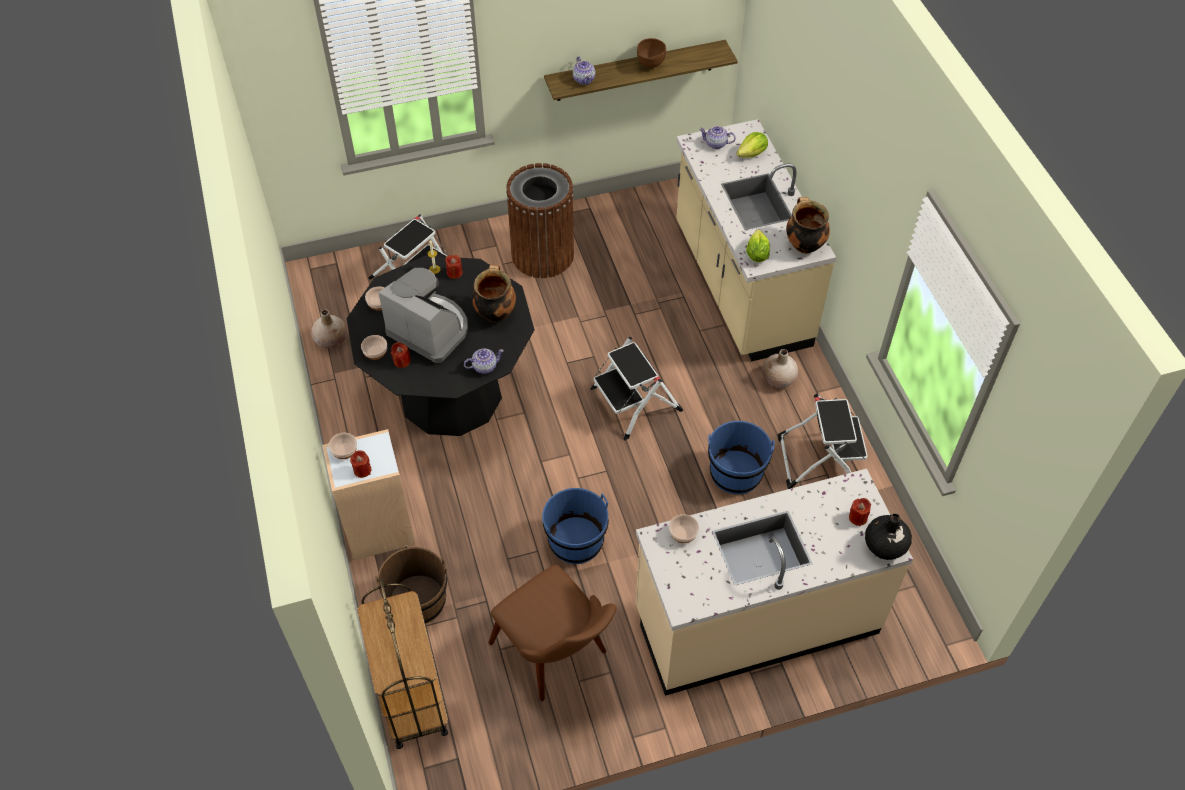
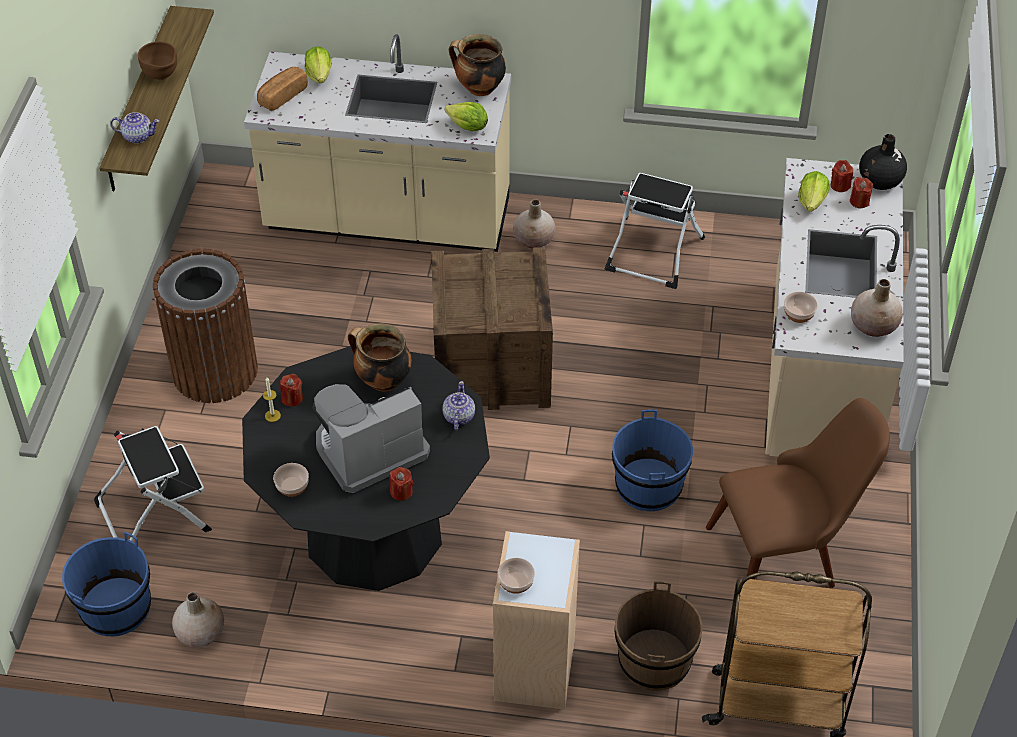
camera: 65 degrees left, 5 degrees down
red candle [350,450,371,478] -> red candle moved to [850,177,873,208]
bowl [361,335,387,360] -> none
step ladder [590,337,683,441] -> crate [431,247,553,410]
teapot [699,126,736,149] -> bread [257,67,308,111]
blue bucket [708,421,775,494] -> blue bucket moved to [62,531,151,636]
none -> lettuce [798,171,829,212]
none -> beige vase [851,279,903,337]

